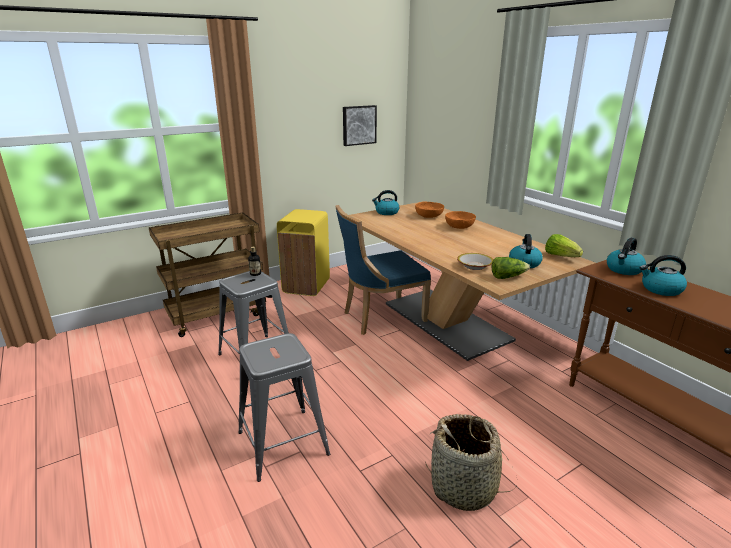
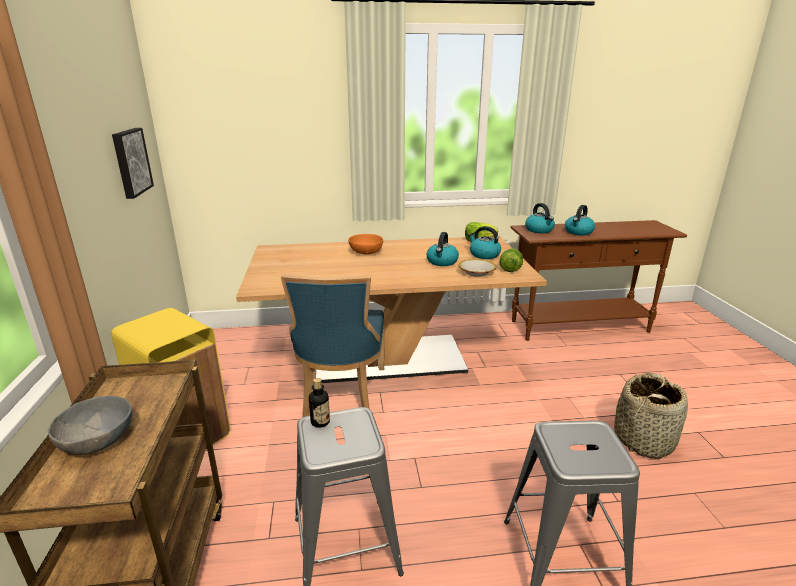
camera: 65 degrees left, 0 degrees up
kettle [372,190,399,215] -> kettle moved to [426,232,459,266]
orange bowl [415,202,444,218] -> none
none -> grey bowl [48,396,132,455]

